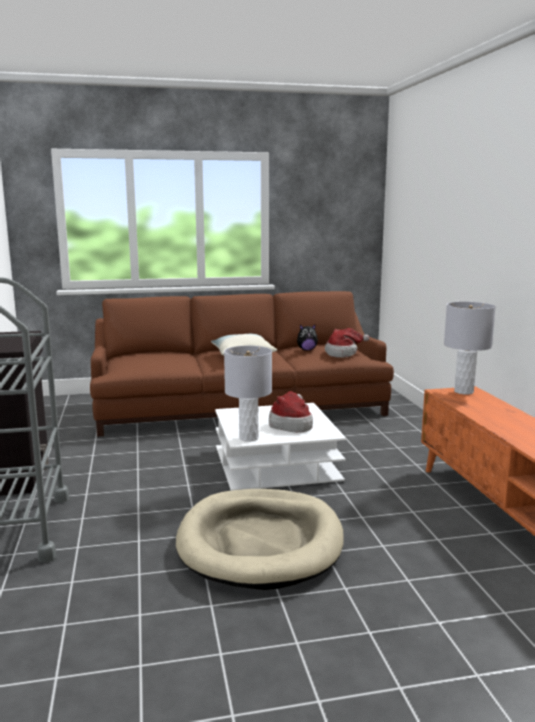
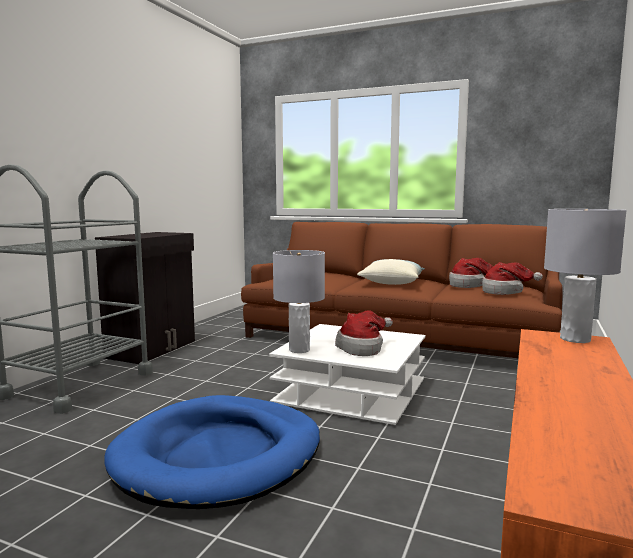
camera: 35 degrees right, 5 degrees down
beige dog bed [176,489,344,590] -> blue dog bed [104,395,320,509]
plush toy [297,325,318,351] -> hat [449,258,494,288]

